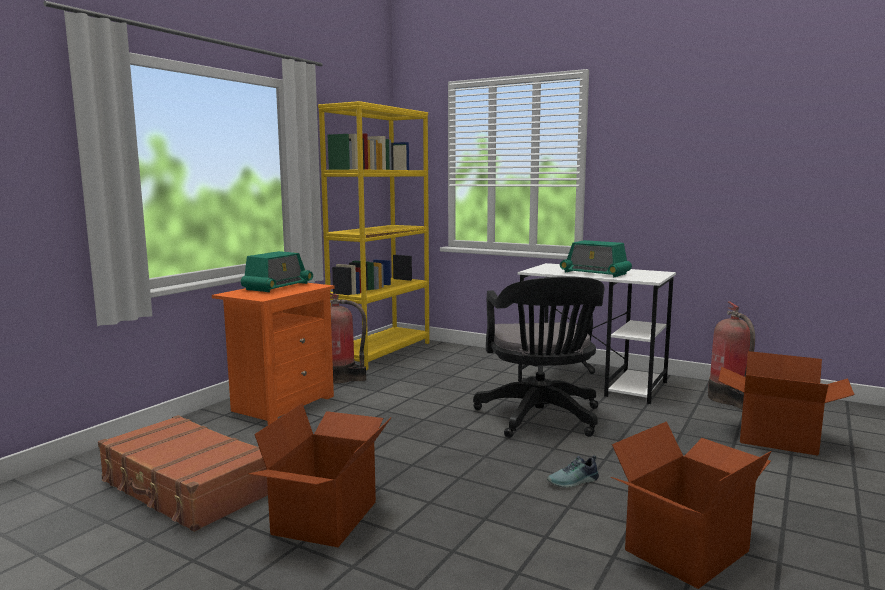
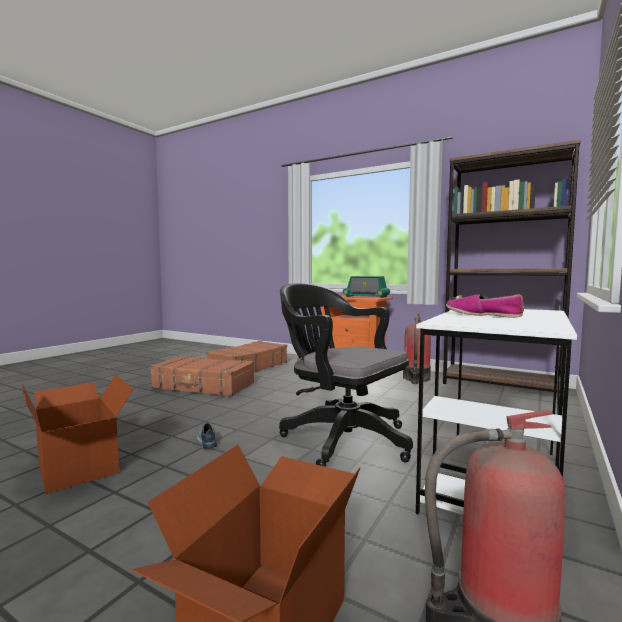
camera: 90 degrees right, 5 degrees down
cardboard box [248,403,392,547] -> brown suitcase [150,356,254,397]
yellow bookcase [318,101,429,370] -> brown bookcase [443,140,581,396]
black office chair [473,276,605,438] -> black office chair turned 45 degrees clockwise [279,283,413,467]
radio [560,240,632,277] -> shoe [446,294,524,318]

